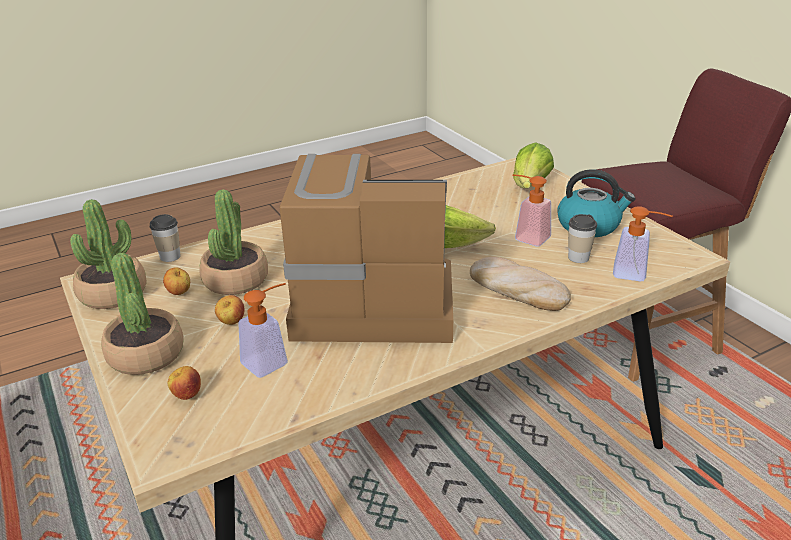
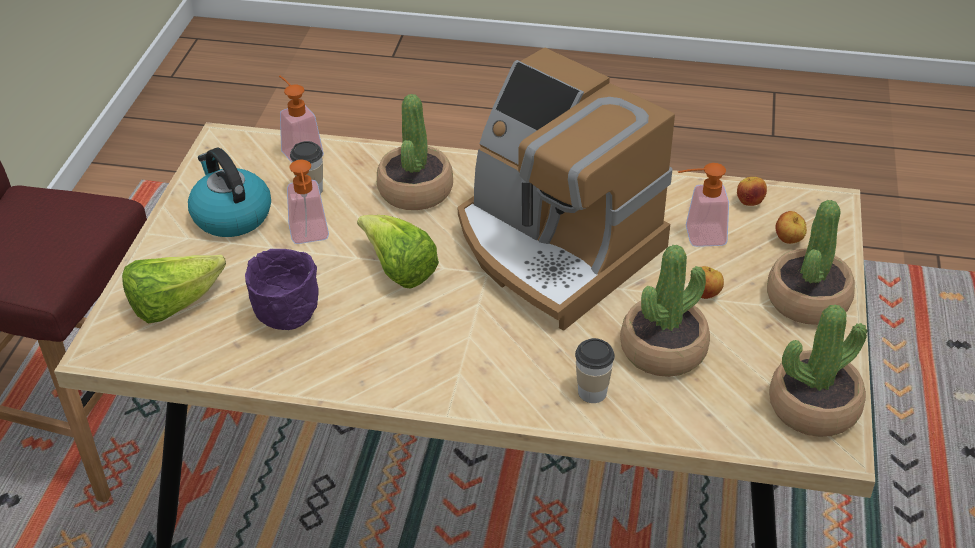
camera: 140 degrees left, 10 degrees up
cup [150,214,181,262] -> cup moved to [575,338,615,403]
apple [163,267,190,295] -> apple moved to [737,177,767,206]
bread [470,257,571,311] -> potted plant [377,94,453,210]
none -> purple bowl [245,249,319,330]

